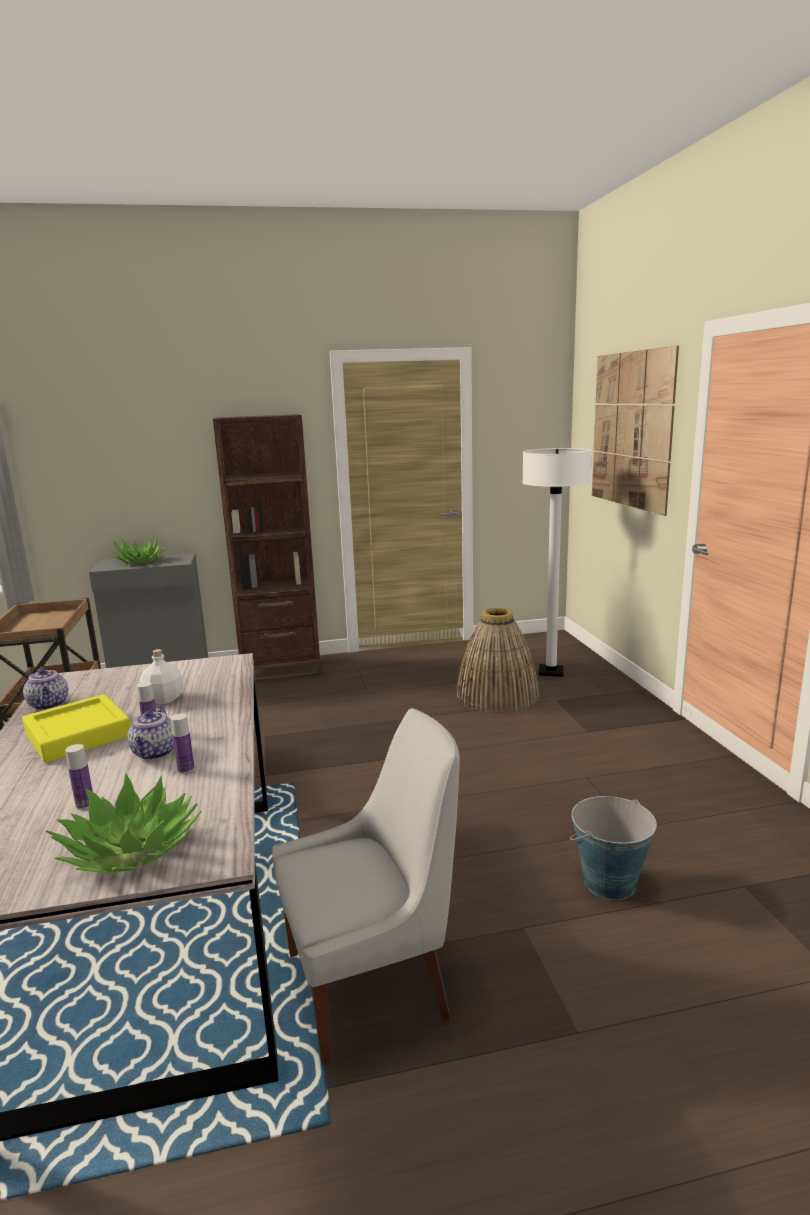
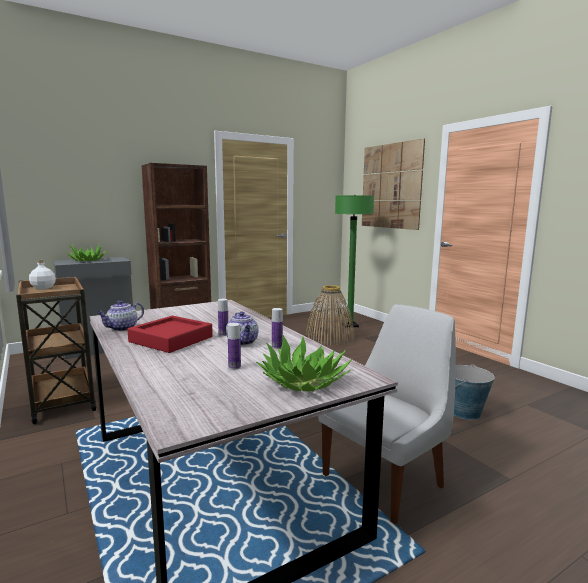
camera: 20 degrees left, 5 degrees down
yellow tray [22,694,131,763] -> red tray [127,316,213,353]
teapot [23,667,69,710] -> teapot turned 90 degrees clockwise [97,300,144,331]
white bottle [140,649,184,704] -> white bottle moved to [29,260,56,289]
white floor lamp [522,448,592,677] -> green floor lamp [335,195,374,328]

